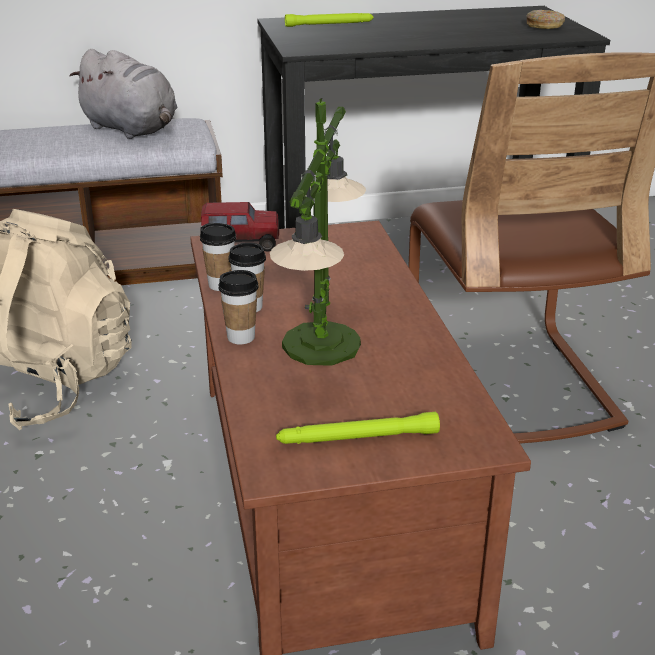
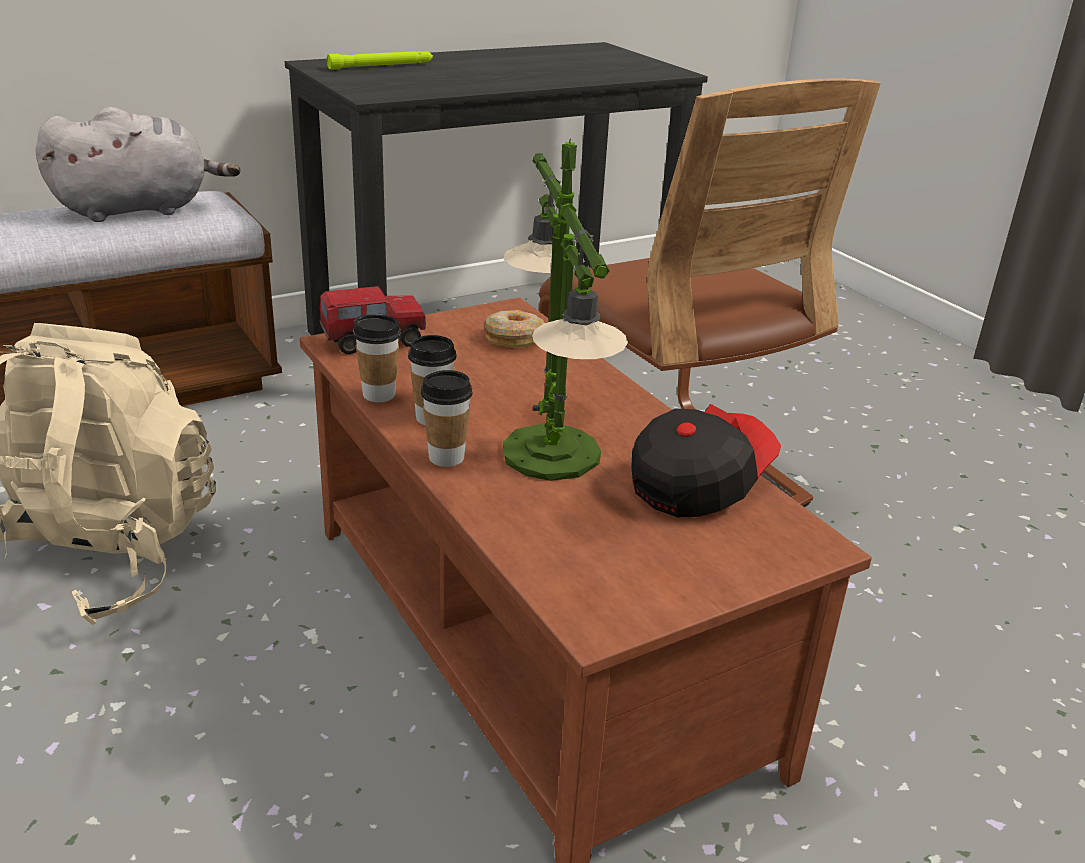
camera: 20 degrees left, 0 degrees up
grey plush toy [69,49,177,139] -> grey plush toy turned 45 degrees counterclockwise [35,107,240,222]
green flashlight [276,412,440,444] -> none
donut [526,10,565,29] -> donut moved to [484,310,544,348]
none -> cap [631,404,781,517]

